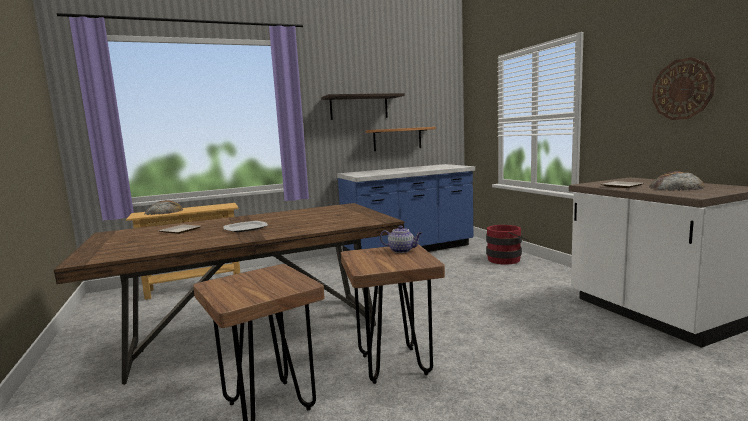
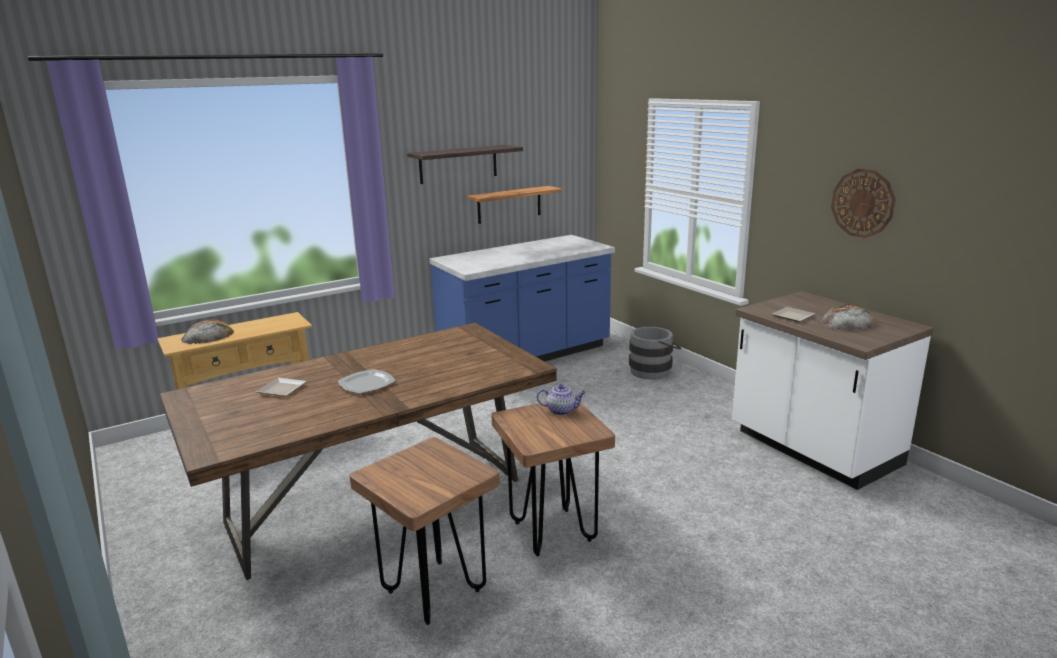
camera: 10 degrees left, 10 degrees up
red bucket [486,225,528,265] -> grey bucket [629,327,681,380]

